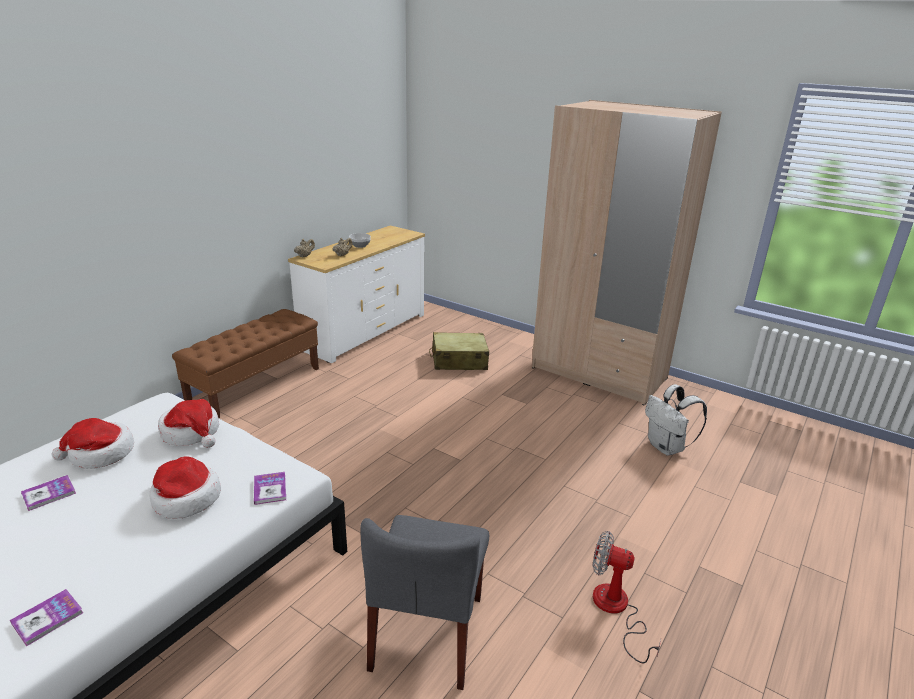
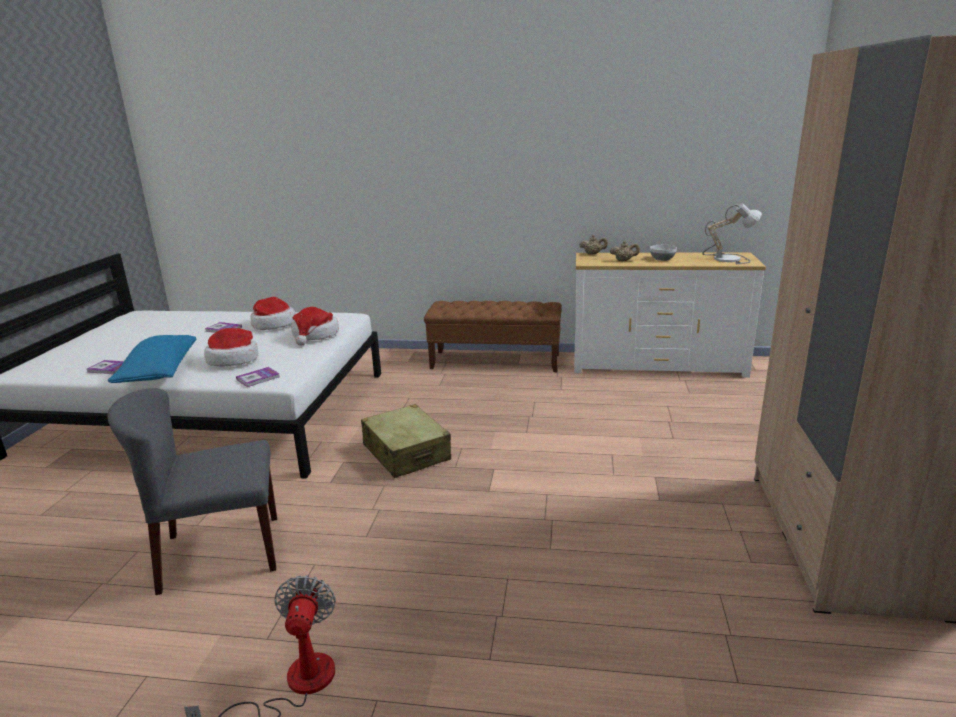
camera: 65 degrees right, 5 degrees down
beige suitcase [429,332,489,370] -> beige suitcase moved to [361,404,451,478]
white backpack [645,384,707,456] -> none
none -> blue pillow [108,335,196,383]
none -> table lamp [702,203,762,264]

